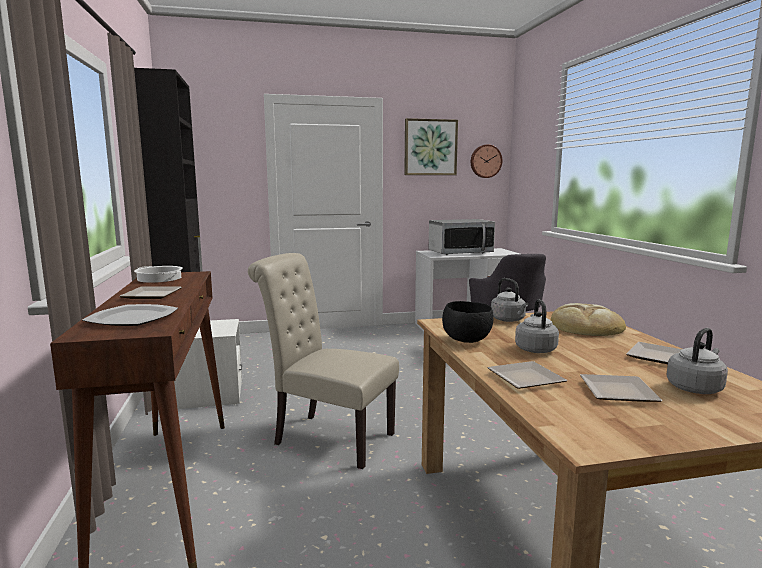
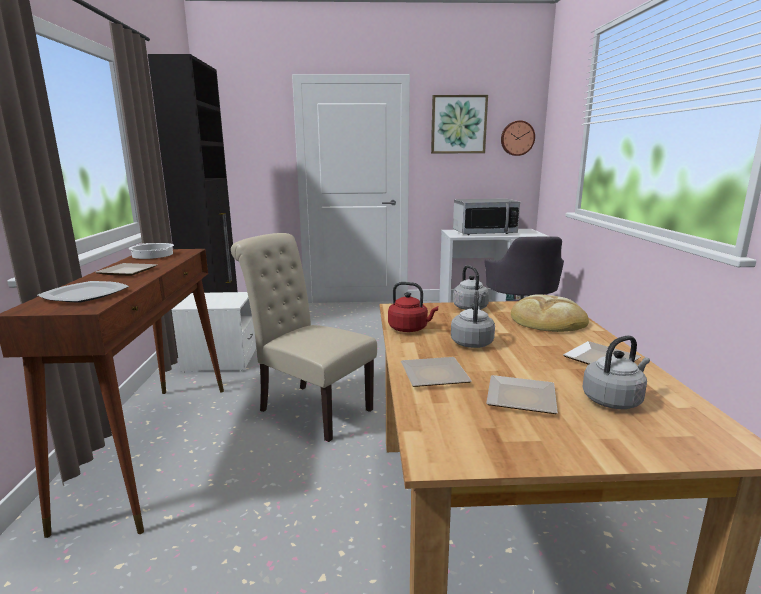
camera: 10 degrees right, 5 degrees up
black bowl [442,301,493,343] -> red kettle [388,282,438,332]

